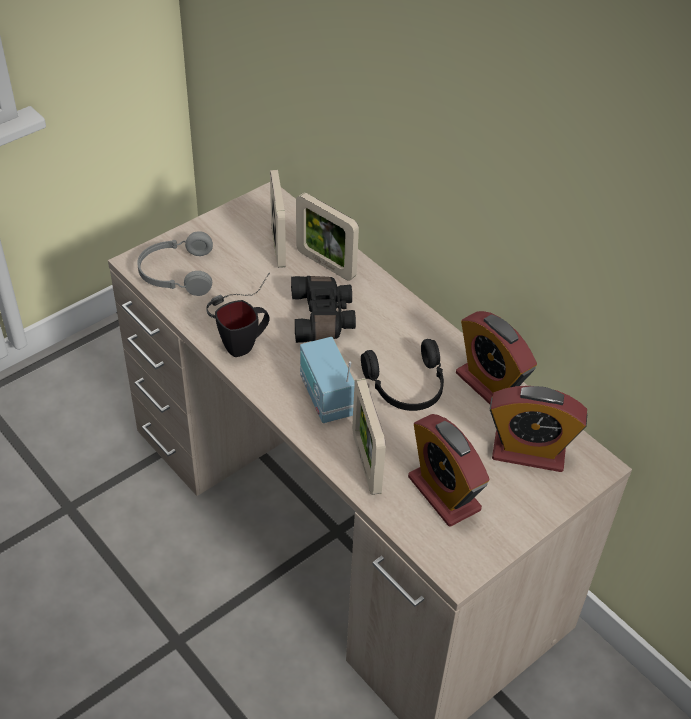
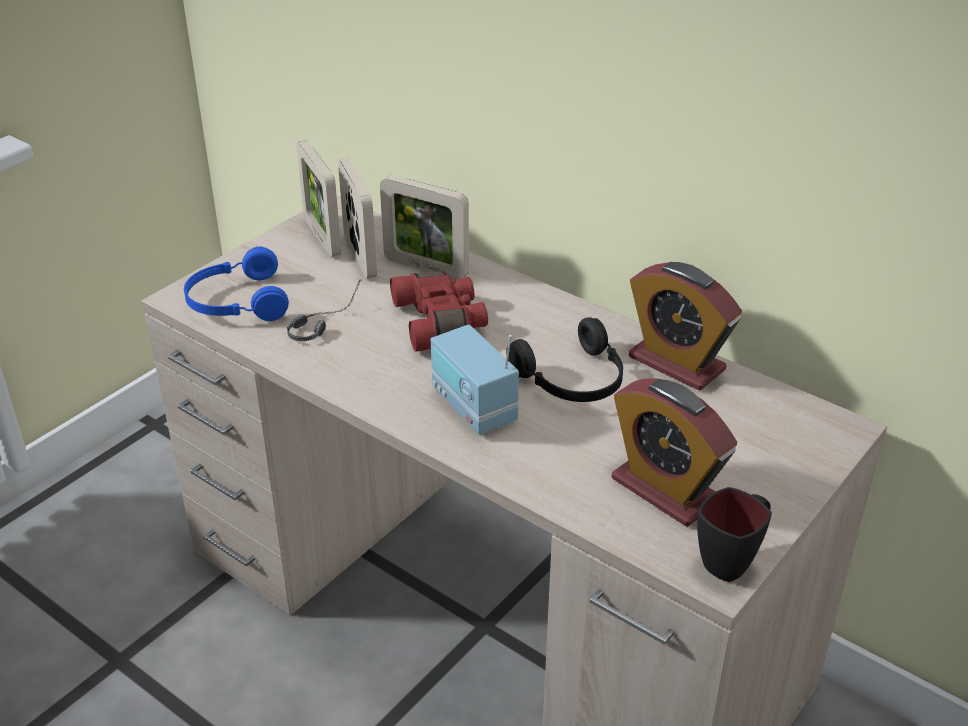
camera: 10 degrees left, 10 degrees down
grey headphones [137,231,213,296] -> blue headphones [184,247,289,321]
black mug [215,300,270,357] -> black mug moved to [697,487,772,582]
black binoculars [291,276,356,343] -> red binoculars [390,271,488,352]
picture frame [352,378,386,495] -> picture frame moved to [296,140,341,257]
alarm clock [490,386,587,472] -> none

